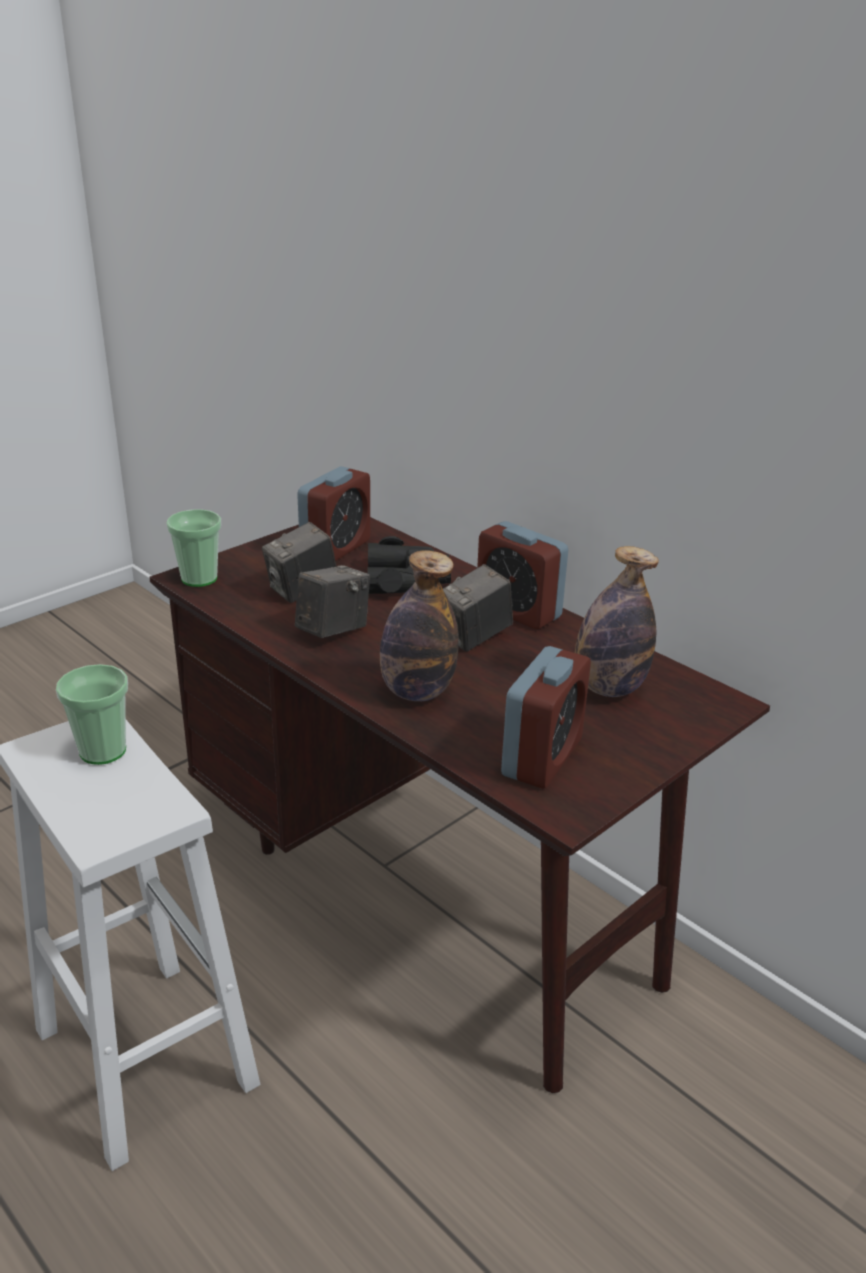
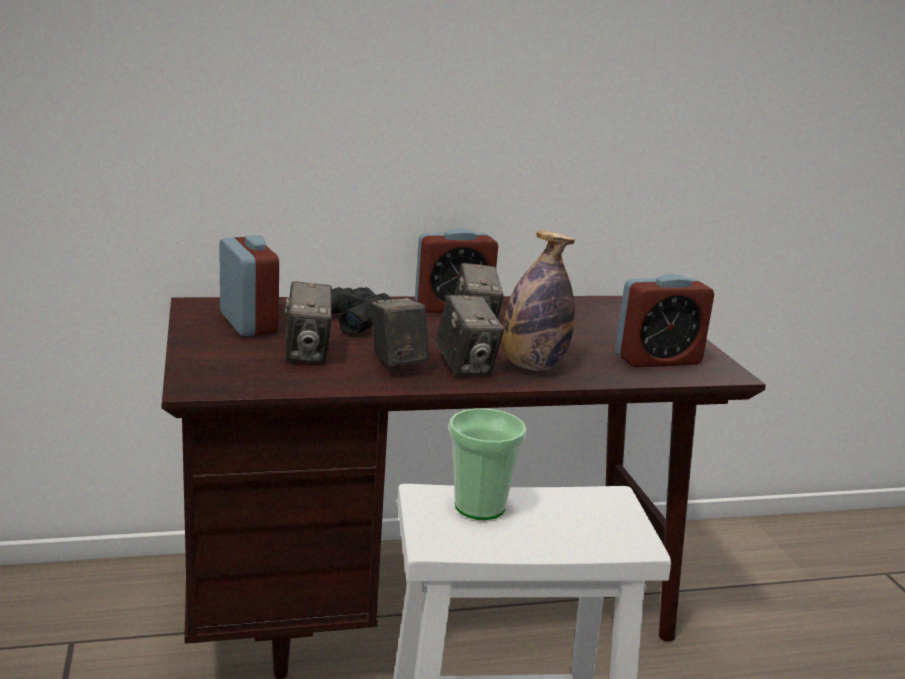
camera: 60 degrees left, 10 degrees down
cup [166,509,221,587] -> none
alarm clock [501,646,591,789] -> alarm clock turned 105 degrees clockwise [615,274,714,367]
bottle [575,546,659,697] -> none
none -> camera [436,295,504,375]

